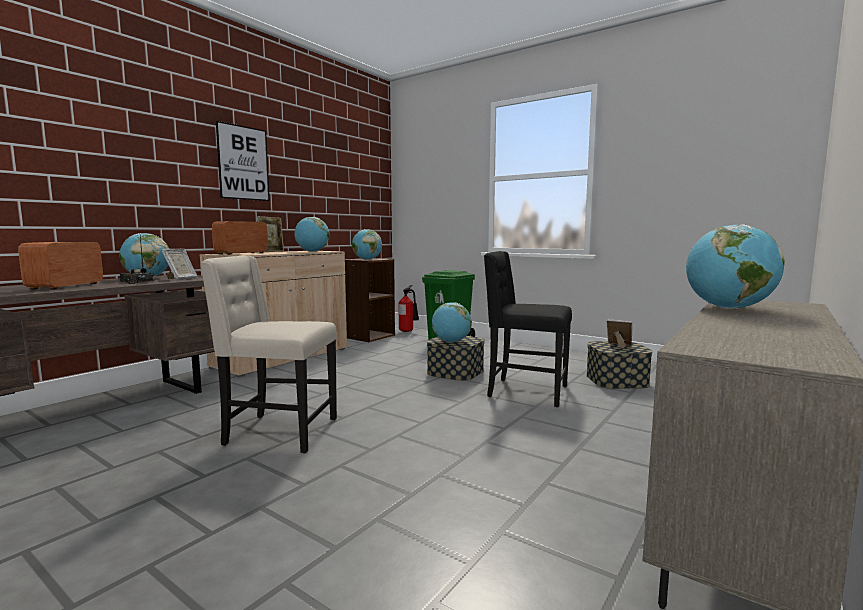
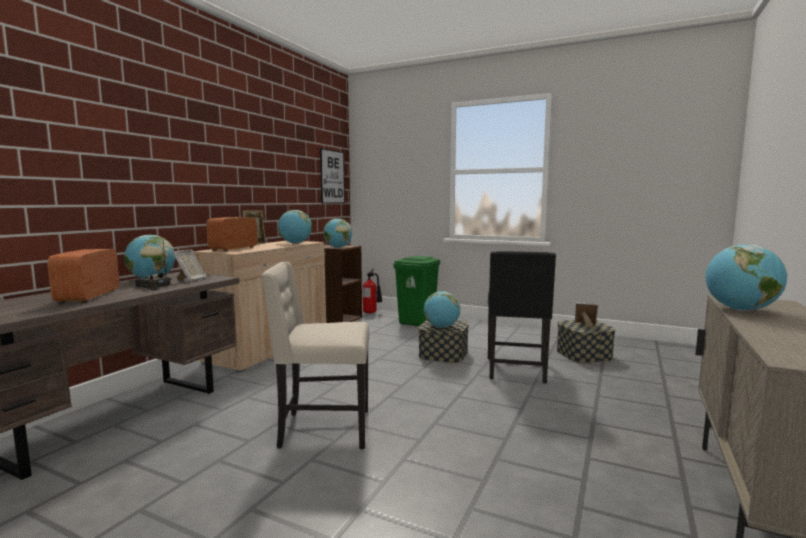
camera: 10 degrees left, 0 degrees up
picture [216,121,270,201] -> picture moved to [320,148,345,204]
black chair [484,251,572,407] -> black chair turned 90 degrees counterclockwise [488,251,556,384]

